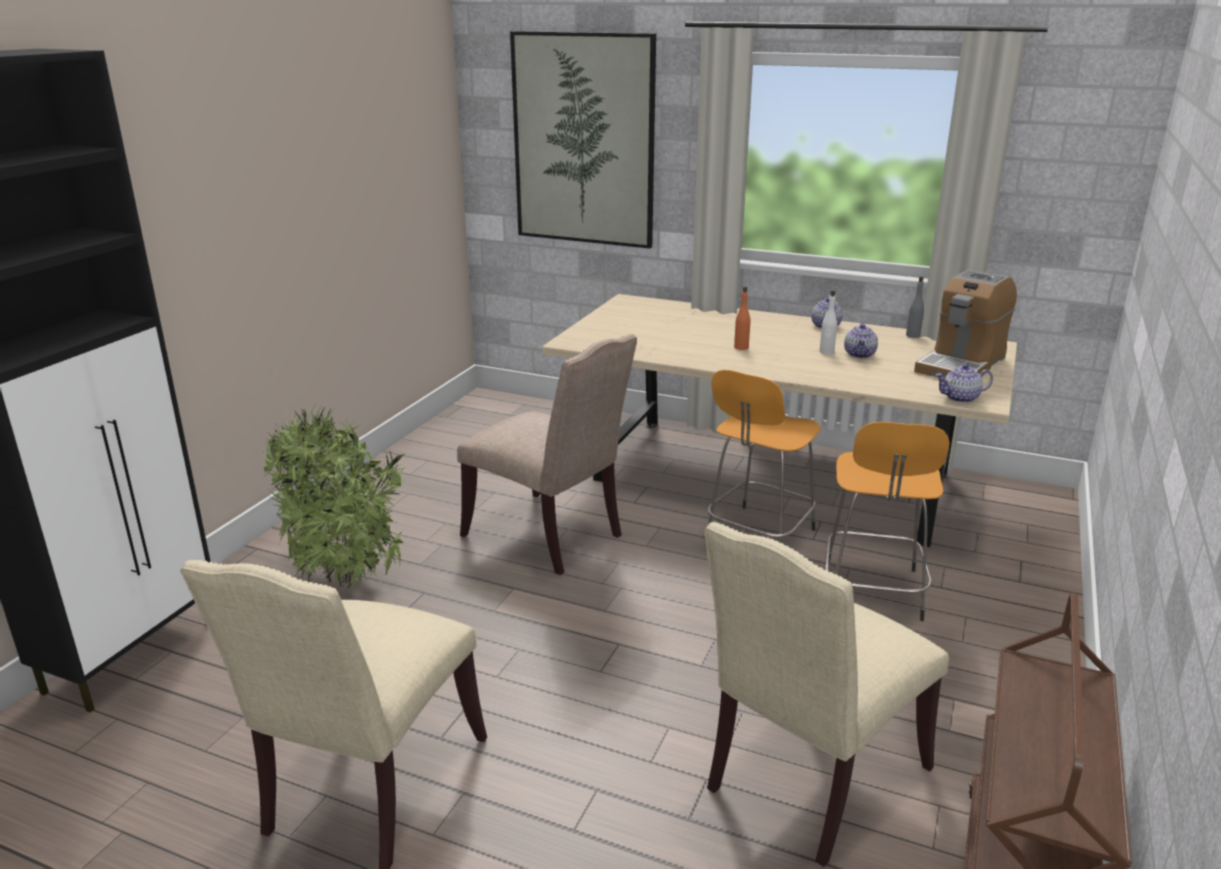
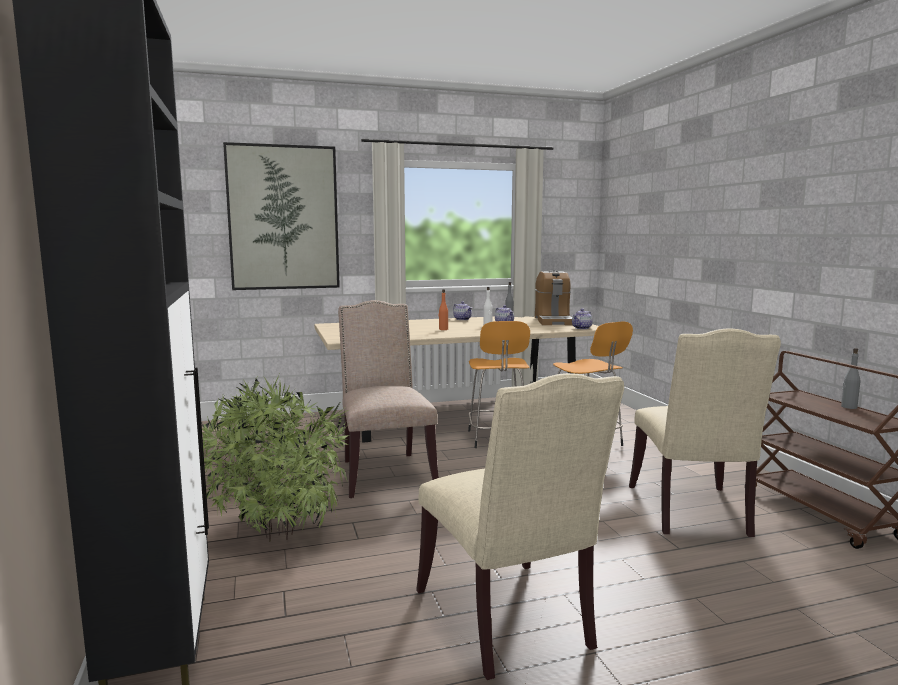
camera: 40 degrees left, 15 degrees down
beige chair [457,334,637,575] -> beige chair turned 105 degrees counterclockwise [338,300,439,498]
none -> grey bottle [841,348,860,409]

